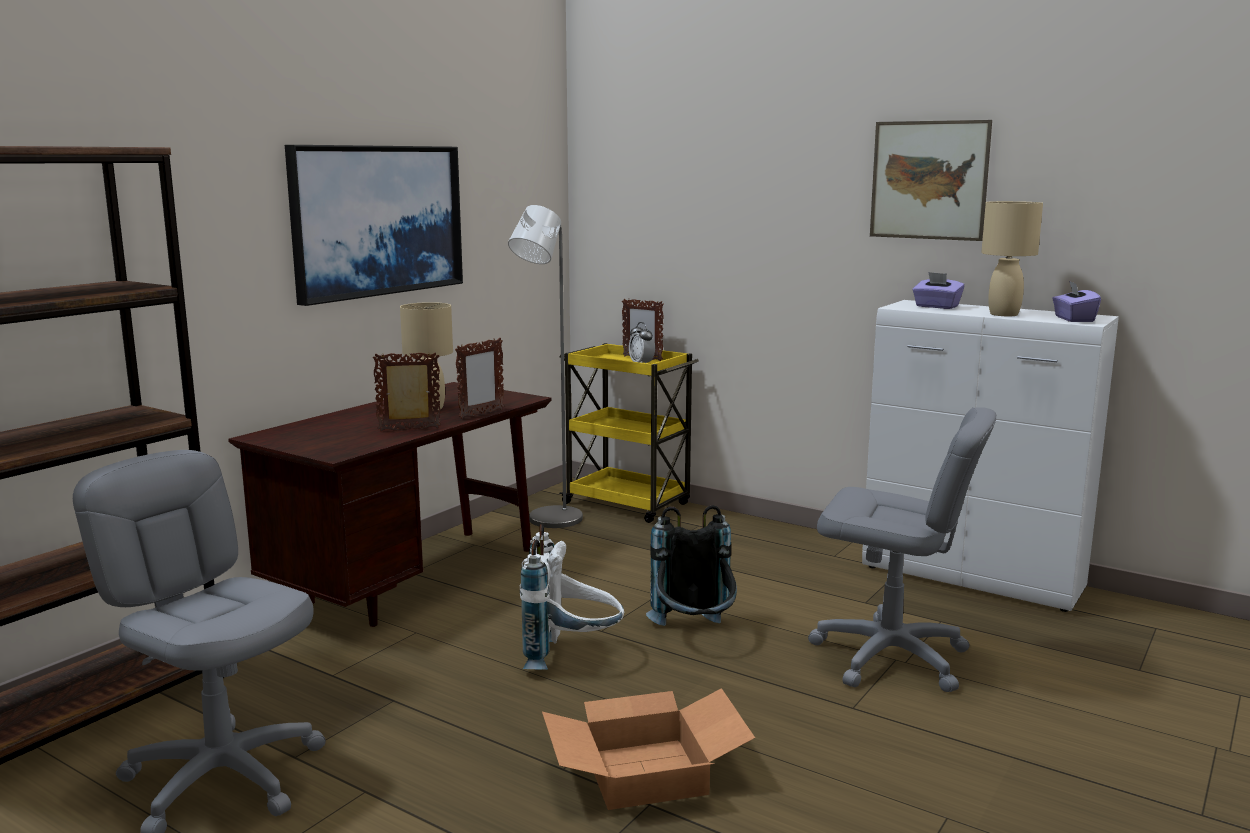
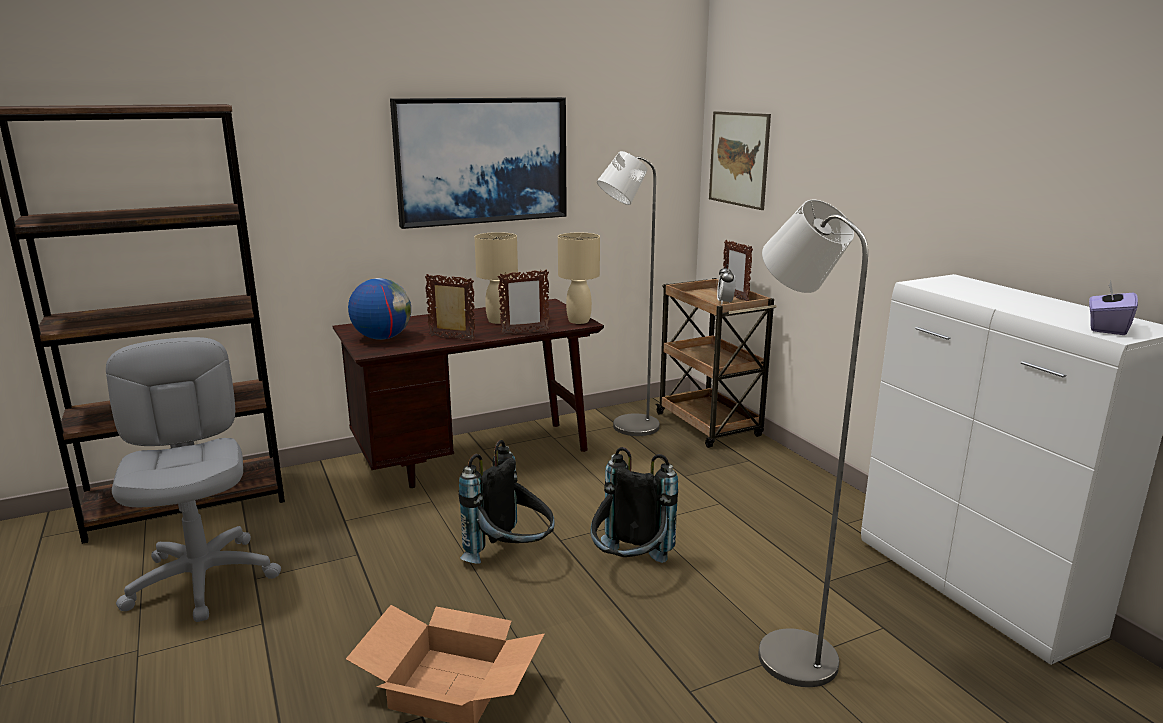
camera: 30 degrees right, 5 degrees up
white backpack [520,524,624,670] -> black backpack [458,440,555,564]
yellow cart [559,343,699,523] -> brown cart [655,278,777,448]
grey office chair [808,408,996,692] -> grey floor lamp [758,200,868,687]
picture [870,120,992,241] -> picture moved to [709,111,771,210]
purple tissue box [913,272,965,309] -> none
beige table lamp [981,201,1043,316] -> beige table lamp moved to [558,233,600,324]
none -> globe [348,278,411,340]

